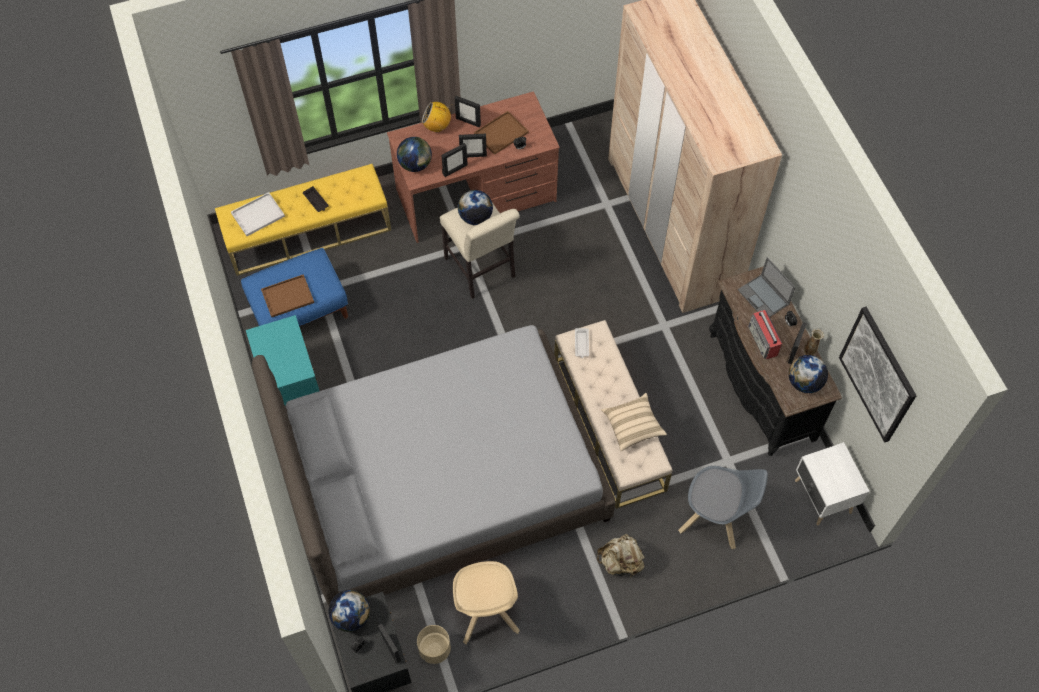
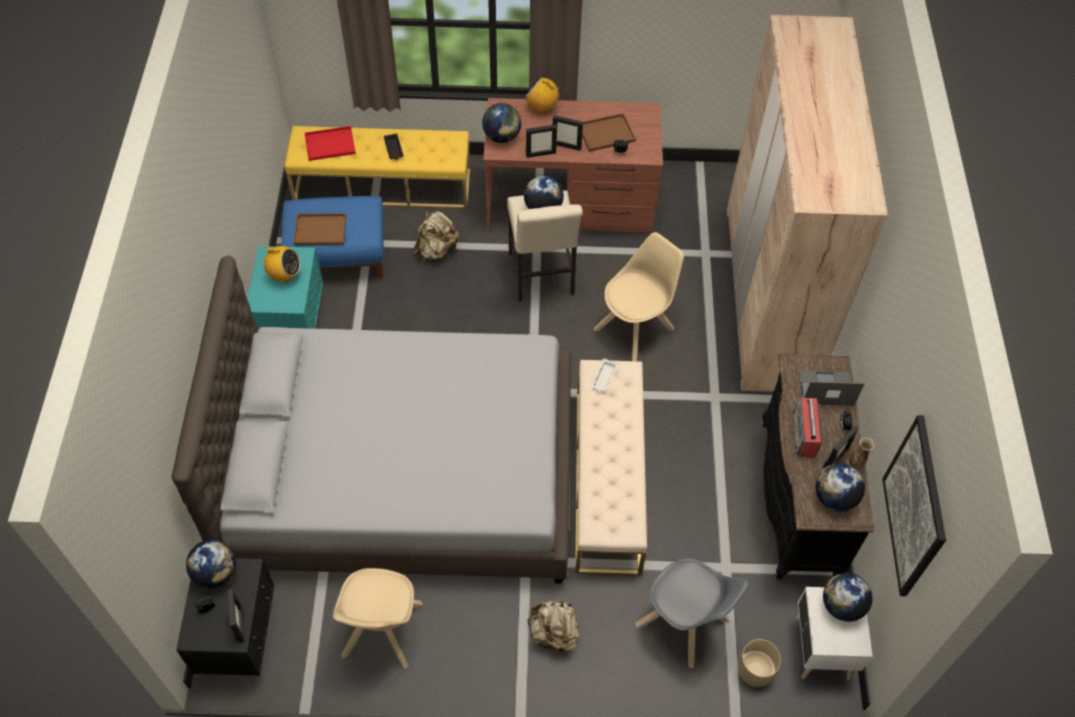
camera: 20 degrees right, 5 degrees down
white tray [231,192,285,236] -> red tray [304,126,356,161]
beige planter [417,625,451,664] -> beige planter moved to [738,639,781,687]
picture frame [455,96,481,127] -> none
beige pillow [601,393,667,451] -> none
laptop [738,257,796,317] -> laptop turned 105 degrees clockwise [799,371,865,406]
none -> radio [261,246,300,282]
none -> beige backpack [413,210,459,261]
none -> beige chair [594,232,684,361]
none -> globe [823,573,873,622]

